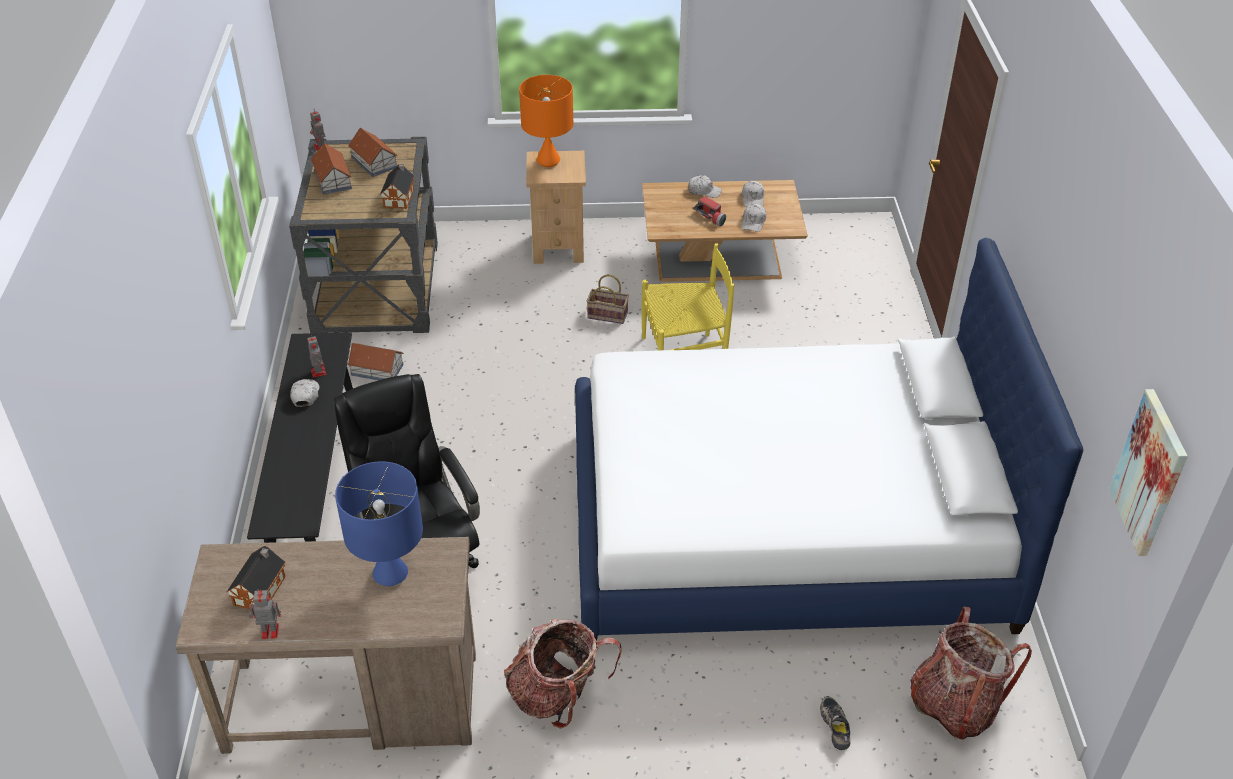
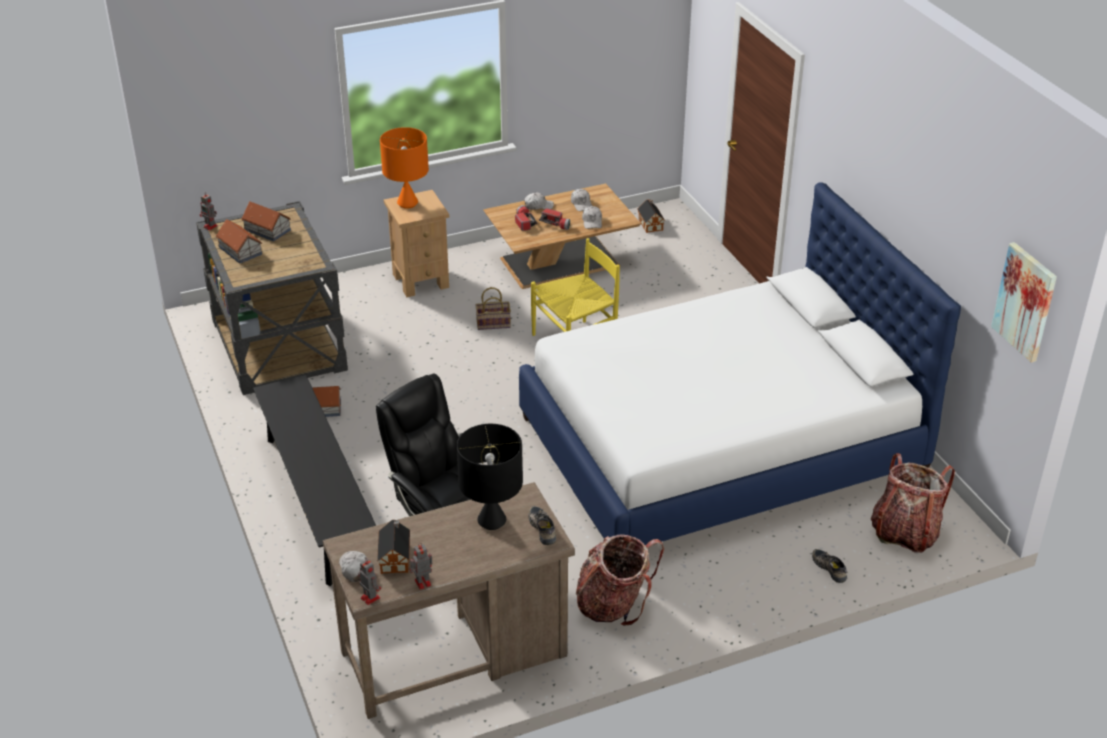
camera: 20 degrees left, 5 degrees down
white cap [290,379,320,407] -> white cap moved to [339,551,368,582]
toy robot [307,335,326,378] -> toy robot moved to [358,558,381,605]
blue table lamp [335,461,423,586] -> black table lamp [457,424,523,530]
toy house [380,164,415,209] -> toy house moved to [637,199,665,233]
none -> flashlight [515,205,538,231]
none -> shoe [528,506,556,545]

